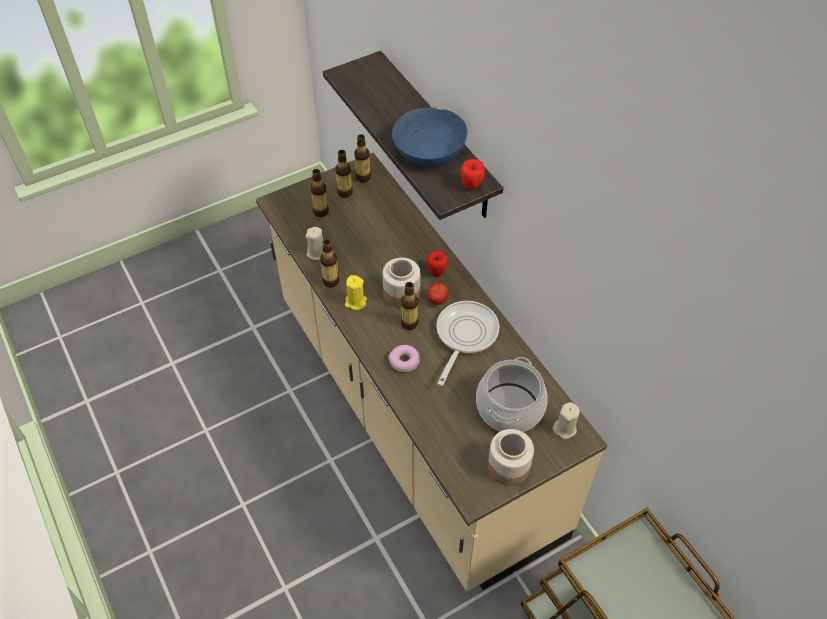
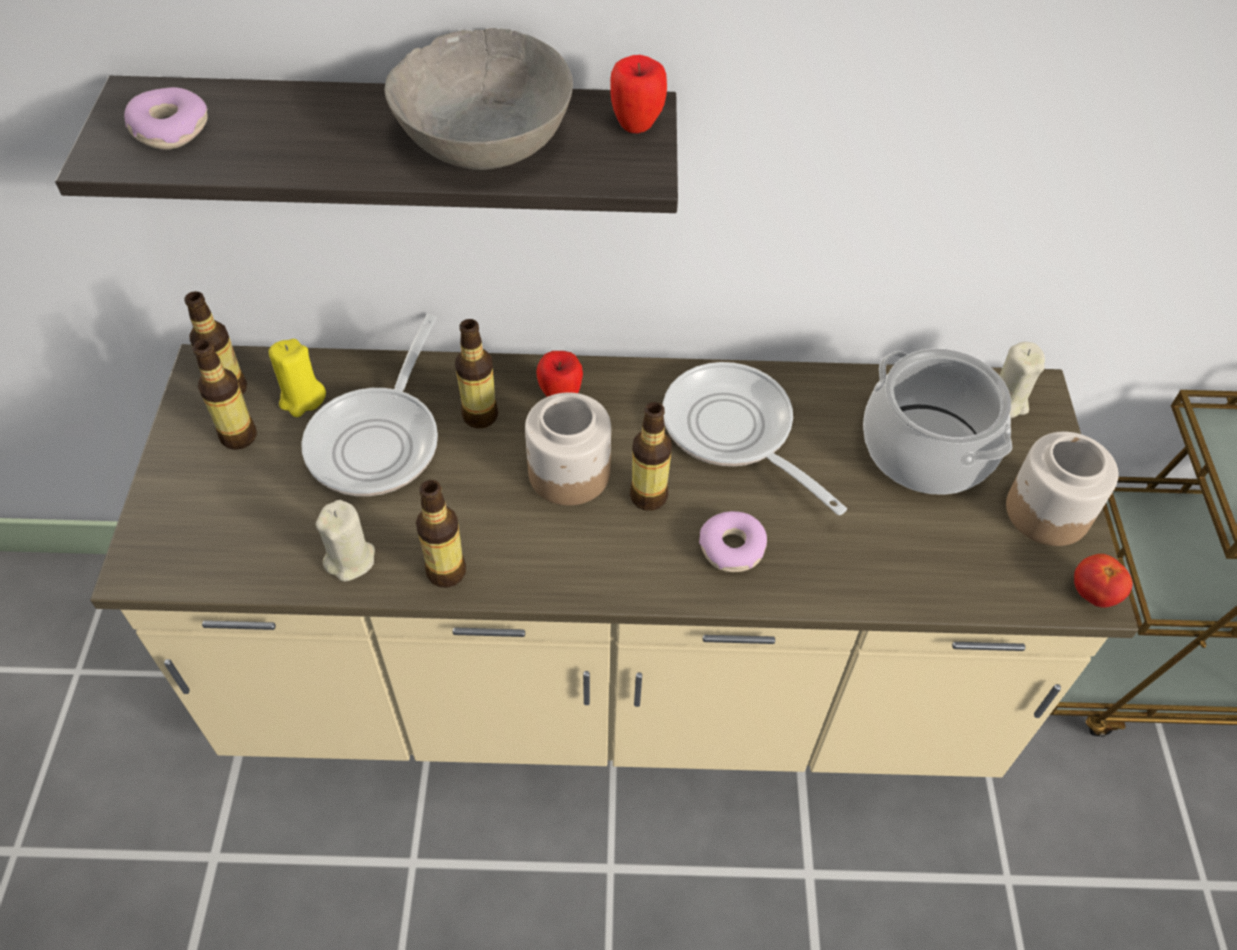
camera: 60 degrees left, 0 degrees up
bottle [310,169,329,217] -> bottle moved to [455,319,498,428]
yellow candle [345,275,367,310] -> yellow candle moved to [269,339,326,417]
blue bowl [392,107,467,167] -> grey bowl [384,28,573,170]
tomato [427,283,449,305] -> tomato moved to [1074,554,1133,608]
none -> donut [124,87,208,150]
none -> frying pan [301,314,438,496]

